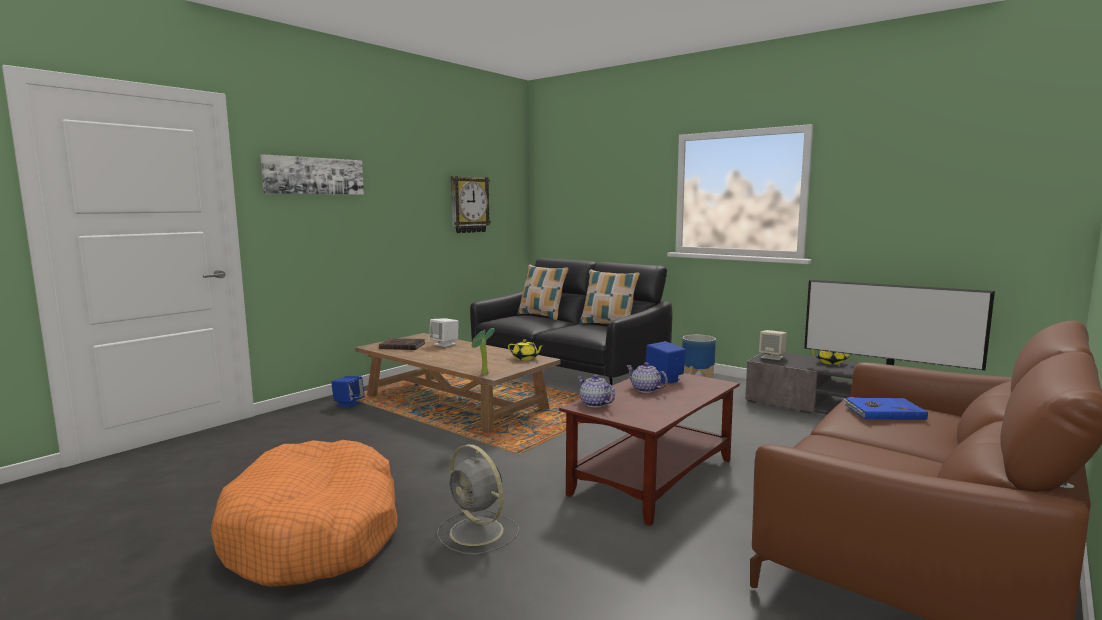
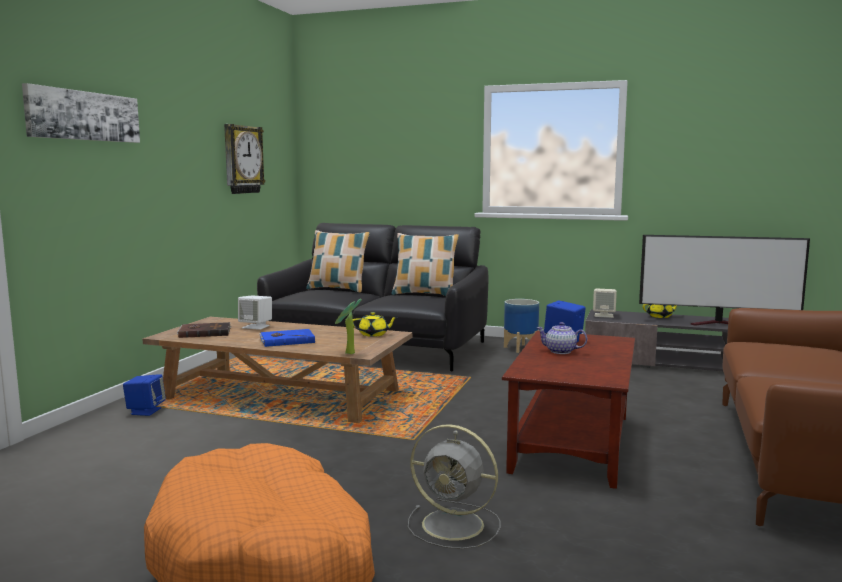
camera: 20 degrees left, 0 degrees up
teapot [577,375,615,407] -> none
blue book [843,398,928,420] -> blue book moved to [259,329,315,347]

